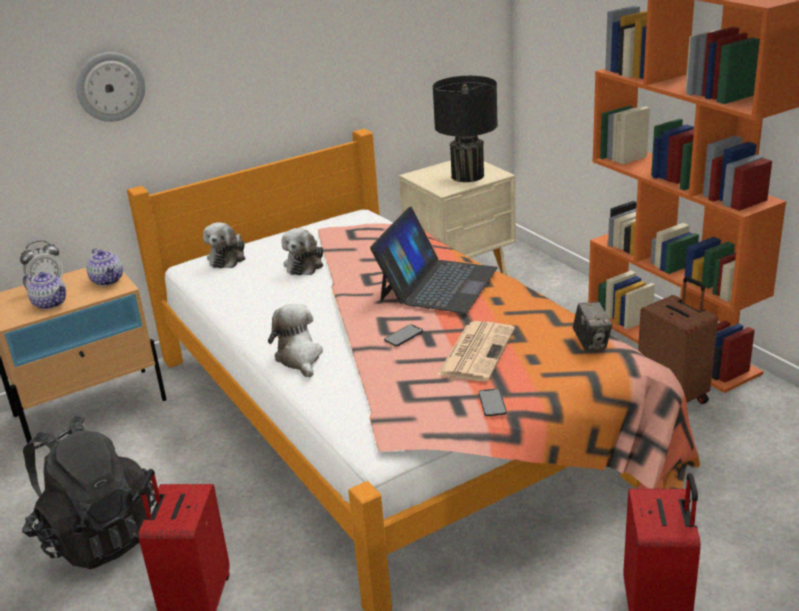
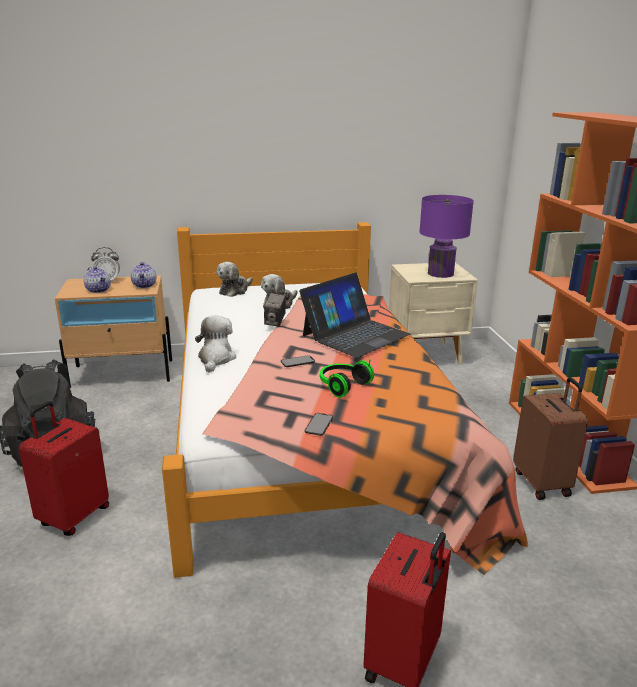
camera: 20 degrees right, 5 degrees down
wall clock [76,52,145,122] -> none
black table lamp [433,76,498,182] -> purple table lamp [419,195,474,278]
newspaper [437,321,515,381] -> headphones [320,360,374,398]
camera [573,302,612,351] -> camera moved to [264,293,286,327]

